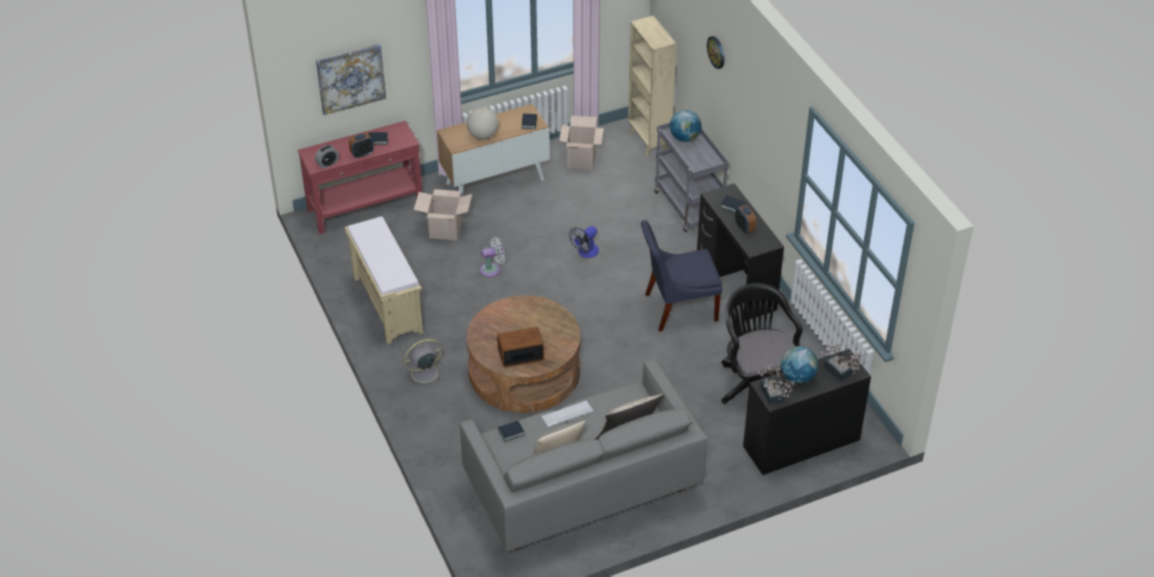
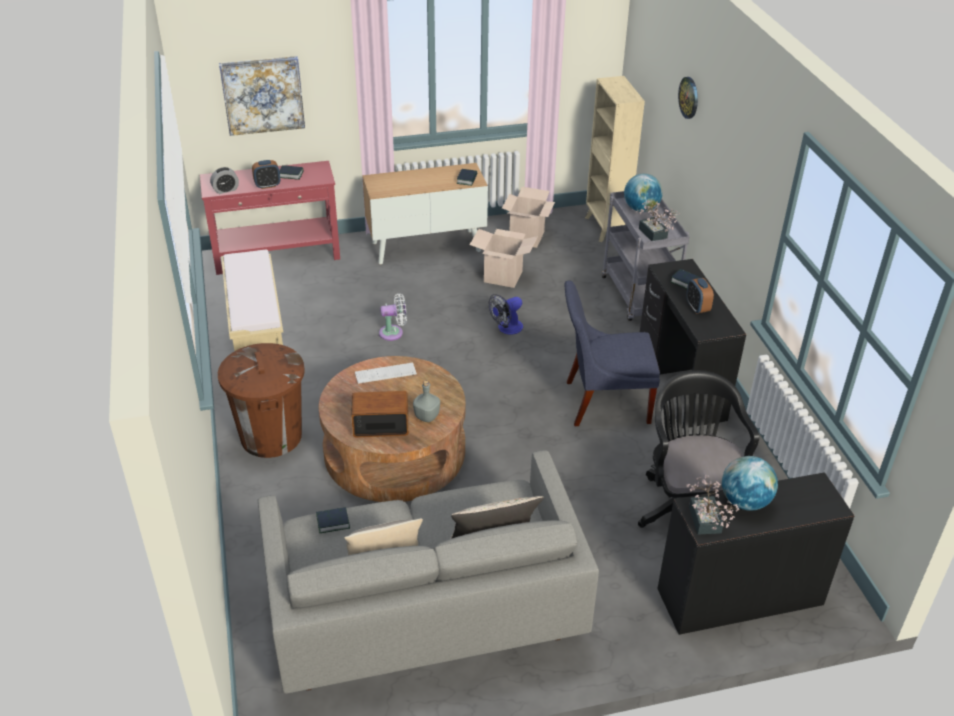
camera: 10 degrees right, 5 degrees down
grey fan [404,339,447,389] -> brown trash can [218,343,305,458]
cardboard box [414,189,472,241] -> cardboard box moved to [470,229,538,288]
globe [467,108,499,140] -> none
keyboard [541,400,593,427] -> keyboard moved to [355,363,417,384]
potted plant [820,342,864,381] -> potted plant moved to [635,201,680,241]
none -> grey bottle [413,381,440,422]

